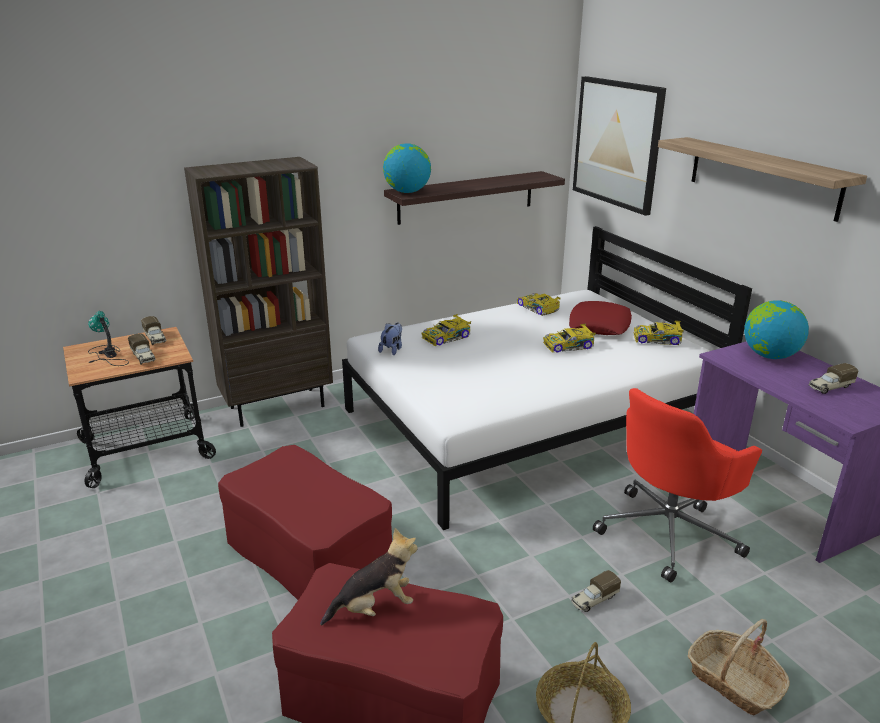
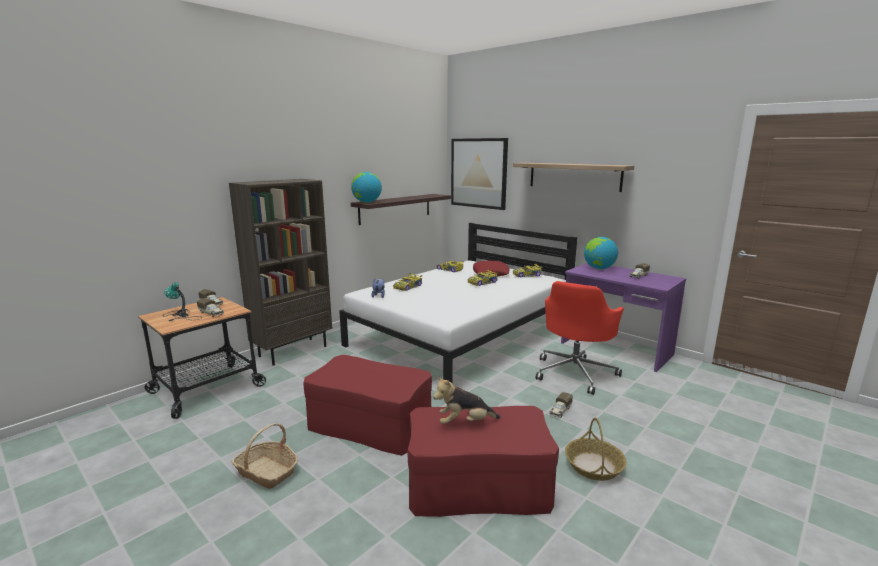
camera: 20 degrees left, 10 degrees down
plush toy [320,528,418,625] -> plush toy turned 150 degrees counterclockwise [433,377,501,424]
basket [687,619,790,716] -> basket moved to [231,423,298,489]

